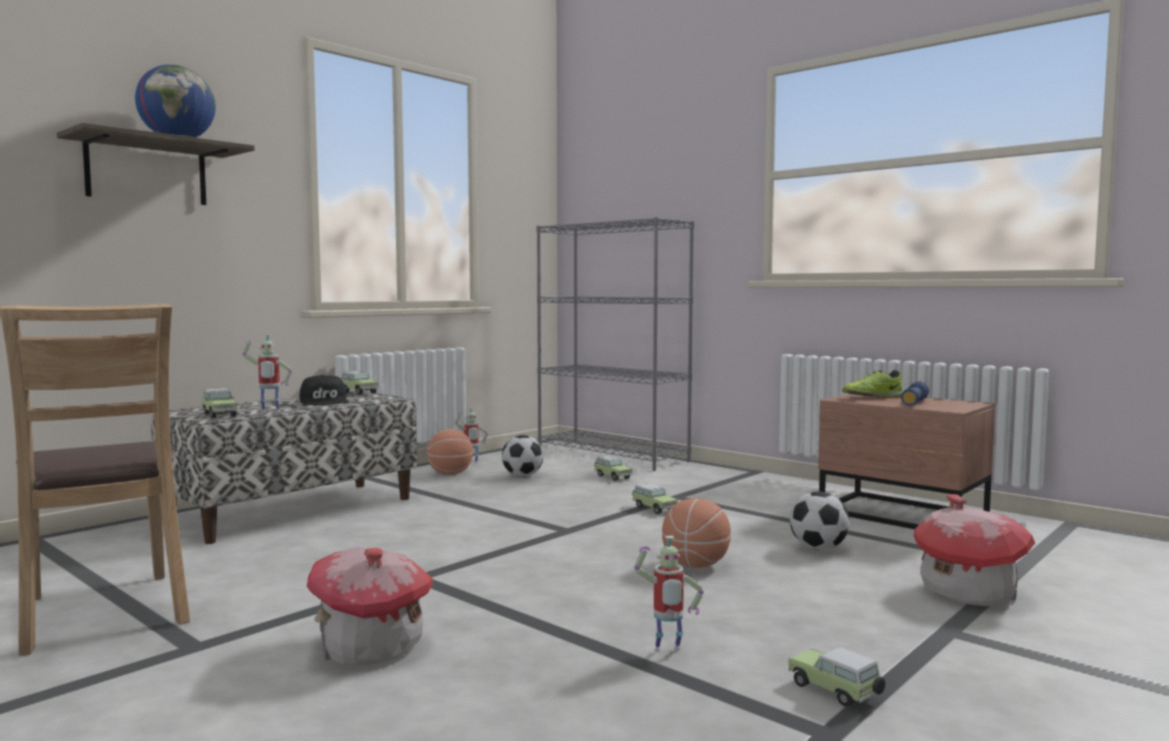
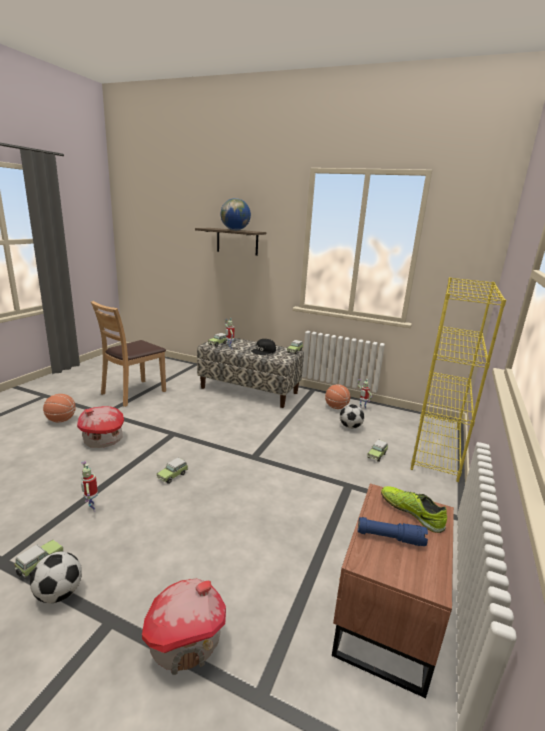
camera: 70 degrees right, 15 degrees up
grey bookcase [537,217,694,471] -> yellow bookcase [410,277,506,482]
toy car [632,483,678,514] -> toy car moved to [157,457,188,484]
basketball [662,498,731,568] -> basketball moved to [43,394,76,422]
football [790,491,850,550] -> football moved to [30,552,82,603]

